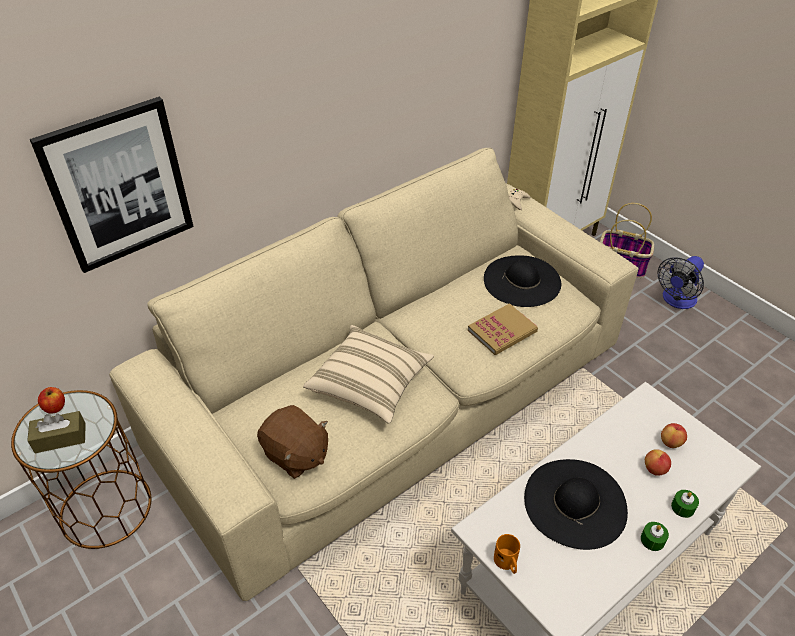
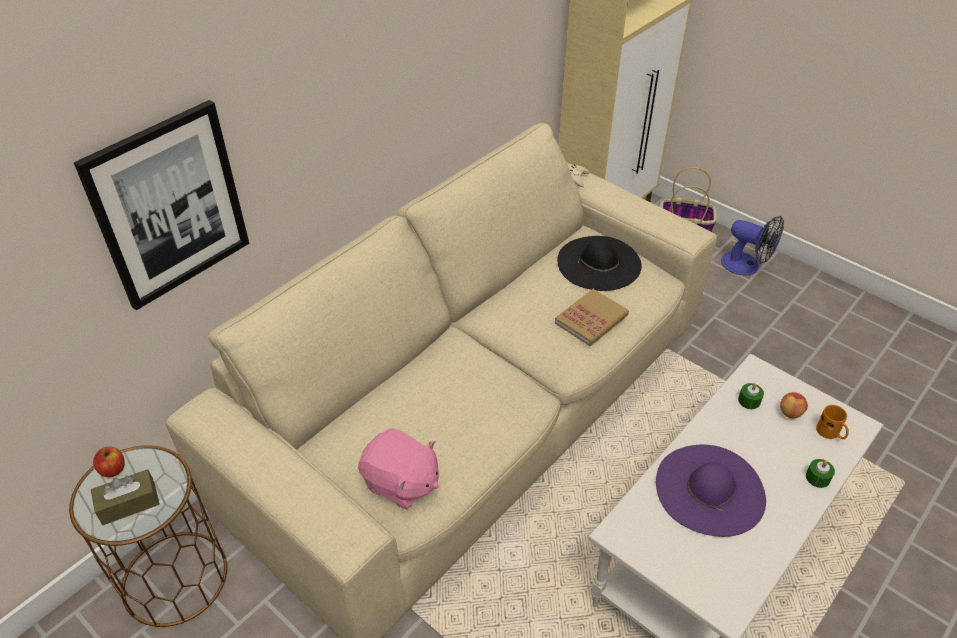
camera: 10 degrees left, 0 degrees up
brown plush toy [257,405,328,479] -> pink plush toy [358,428,439,509]
beige pillow [303,325,434,424] -> none
orange mug [494,534,520,574] -> orange mug moved to [816,405,849,439]
black hat [524,459,628,550] -> purple hat [656,445,766,537]
green candle [641,522,669,551] -> green candle moved to [738,383,764,409]
apple [645,449,671,476] -> none
fan [658,256,704,309] -> fan turned 90 degrees counterclockwise [721,216,784,275]

